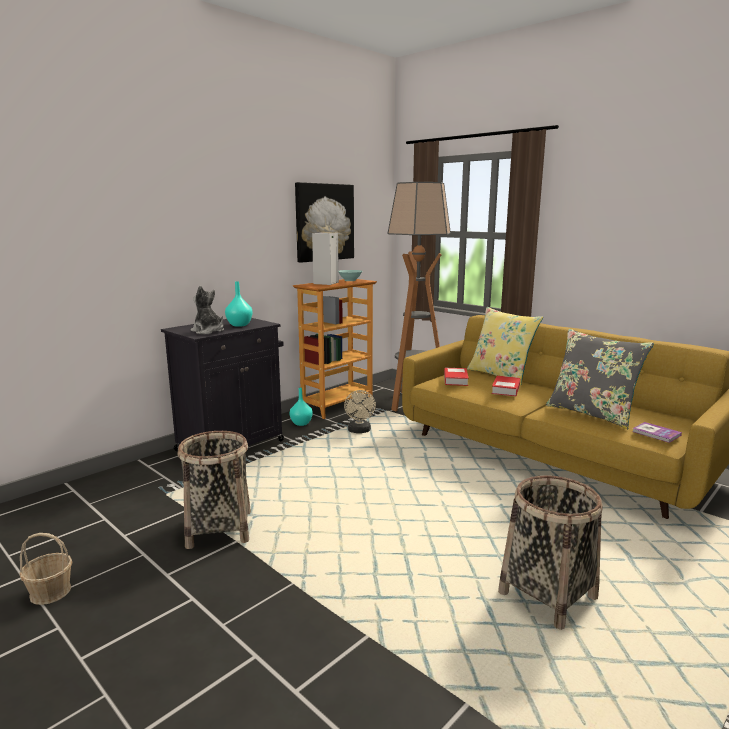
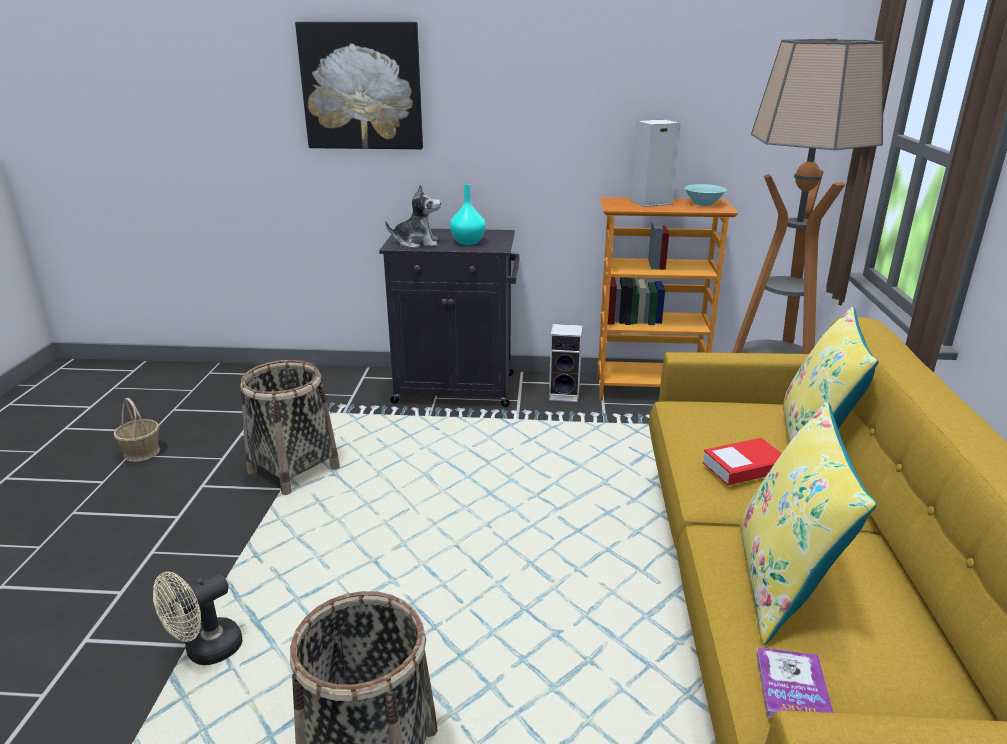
camera: 50 degrees right, 10 degrees up
plush toy [190,286,224,334] -> plush toy turned 90 degrees clockwise [385,184,441,248]
turquoise vase [289,388,313,426] -> speaker [549,324,583,402]
picture [295,182,354,263] -> picture moved to [295,22,423,149]
beige fan [344,390,376,433] -> beige fan moved to [153,572,242,665]
book [444,368,469,386] -> none
grey pillow [546,329,654,429] -> yellow pillow [740,402,877,645]

